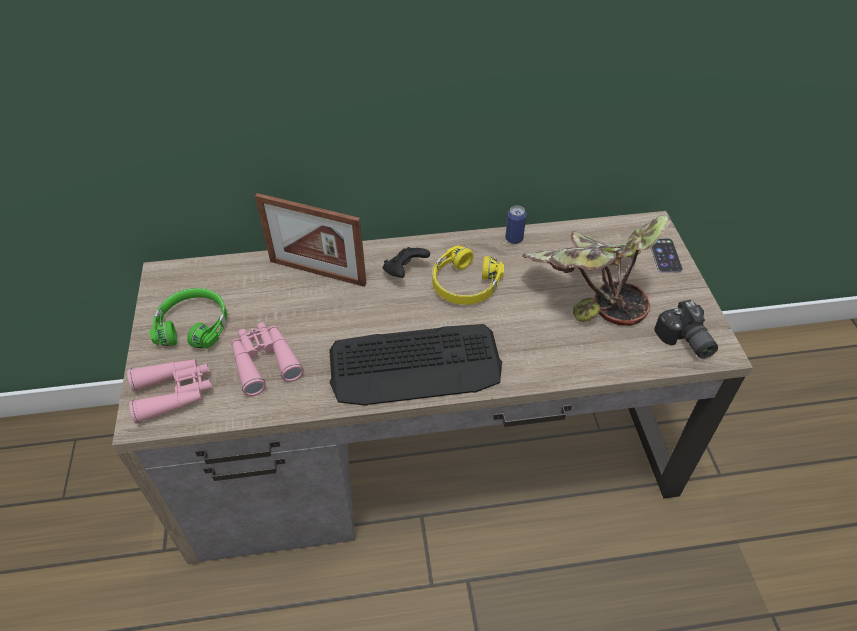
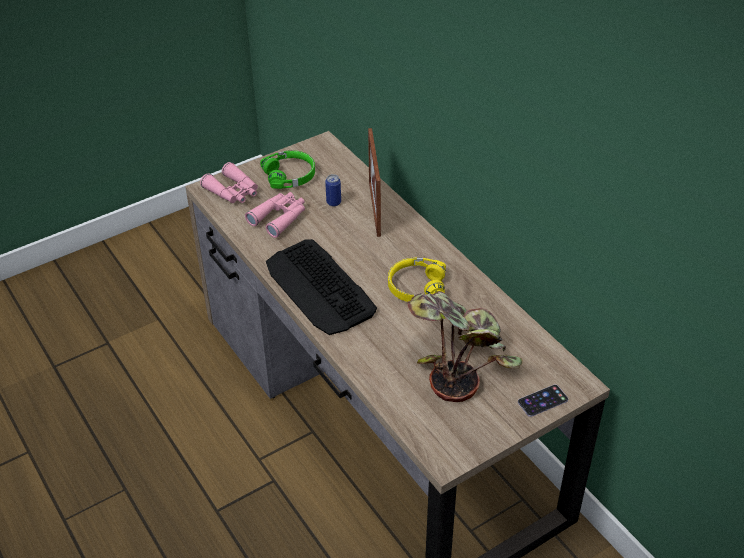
camera: 65 degrees right, 5 degrees down
black game controller [383,247,430,278] -> none
can [505,206,526,244] -> can moved to [325,174,341,206]
camera [654,300,718,359] -> none

